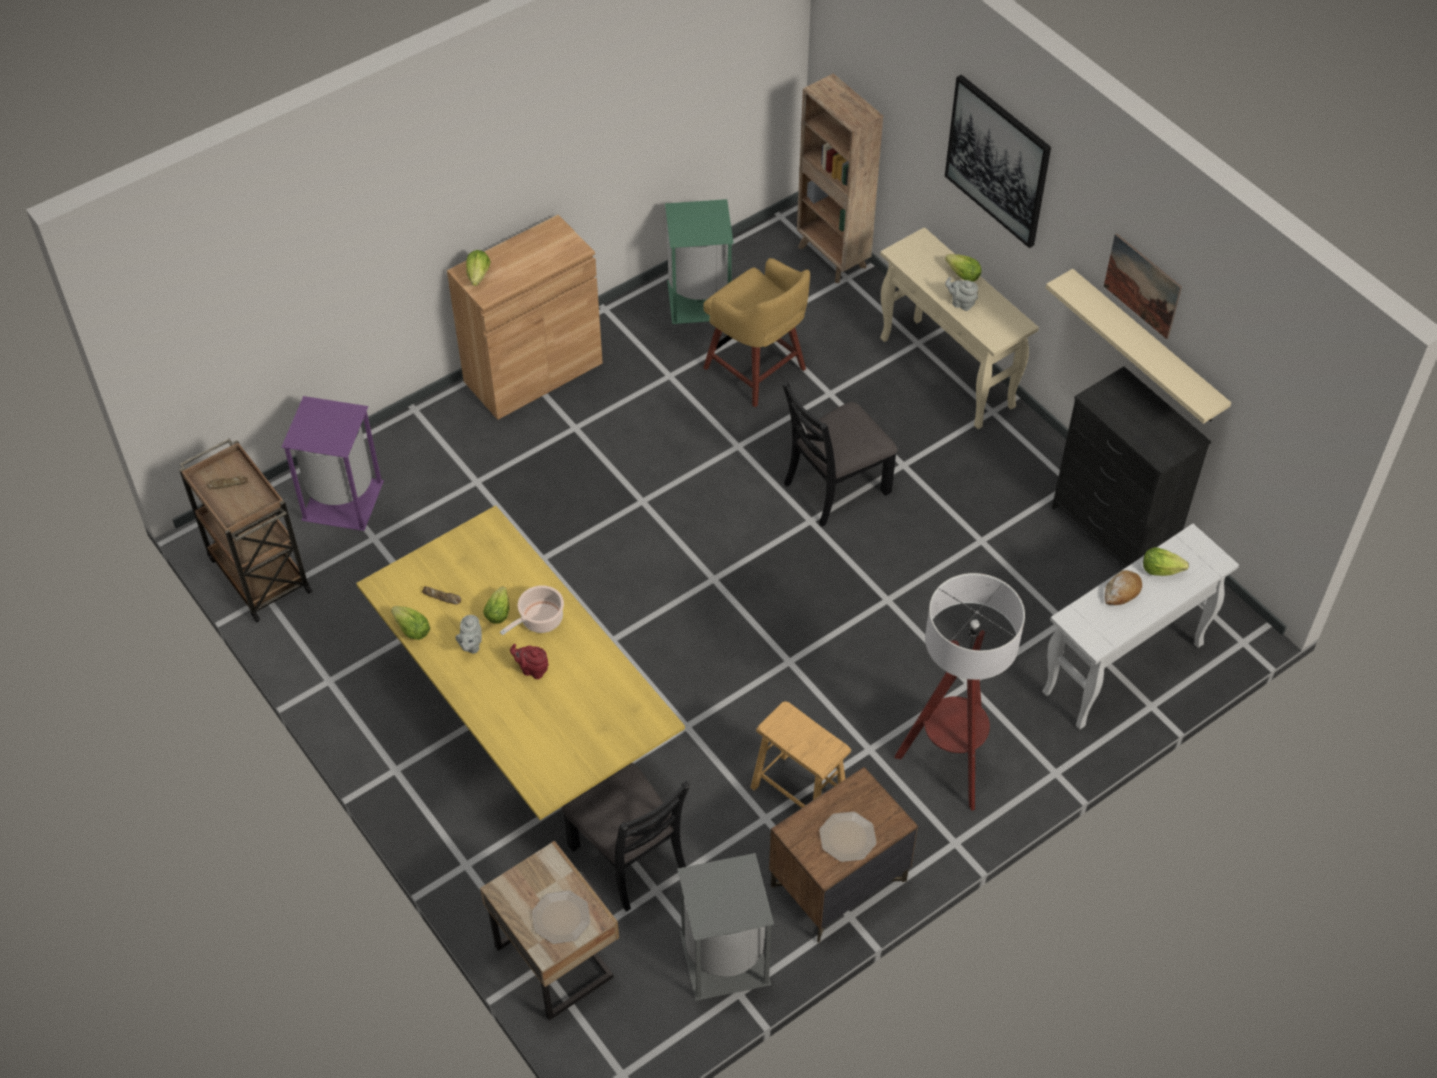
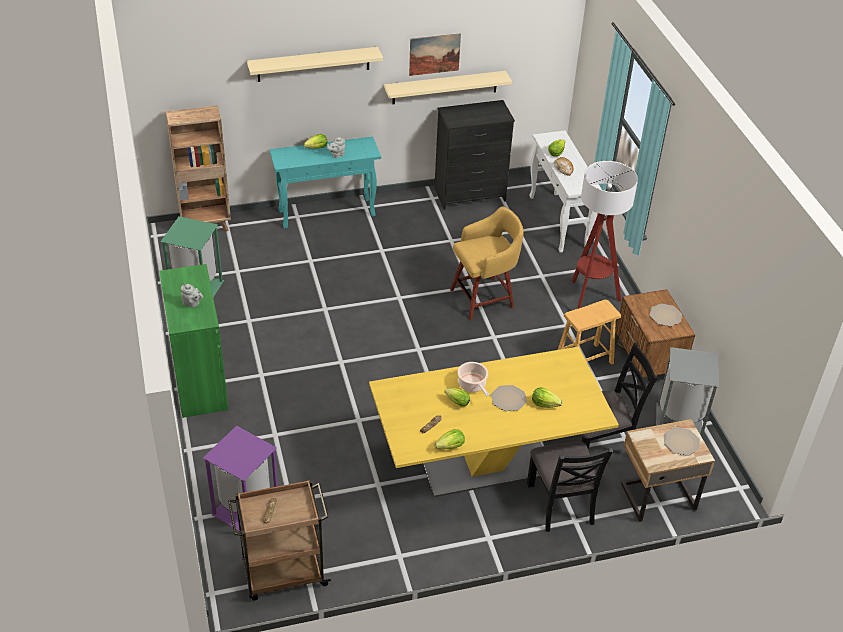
camera: 70 degrees left, 10 degrees down
brown cabinet [447,215,603,420] -> green cabinet [159,264,229,418]
grey teapot [455,615,482,654] -> grey teapot moved to [181,283,203,308]
lettuce [466,250,491,286] -> lettuce moved to [532,387,562,408]
red teapot [510,644,548,679] -> plate [491,385,527,411]
yellow stool [703,258,810,407] -> yellow stool moved to [450,207,523,320]
black chair [782,381,898,527] -> black chair moved to [527,442,613,532]
beige console table [880,227,1039,429] -> turquoise console table [269,137,381,229]
picture [945,74,1051,248] -> beige shelf [247,47,383,82]

